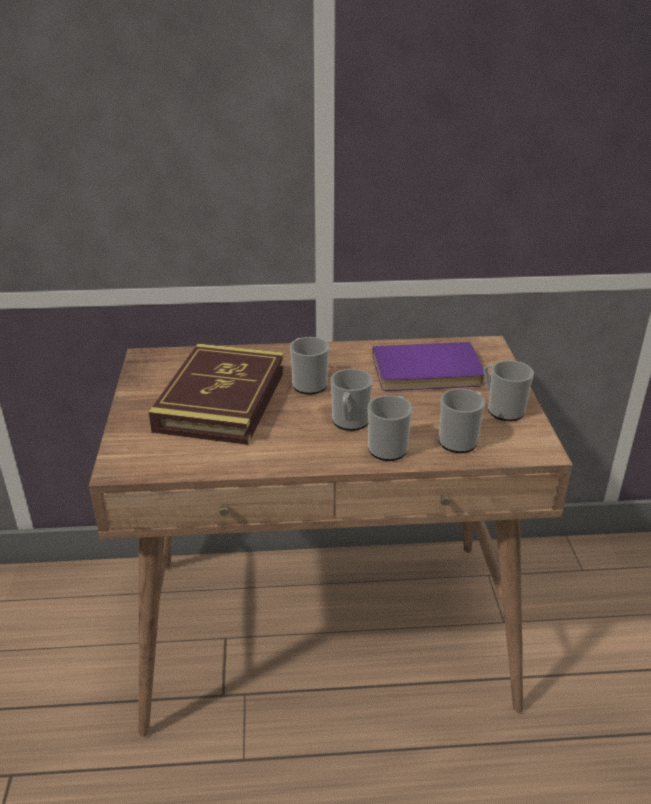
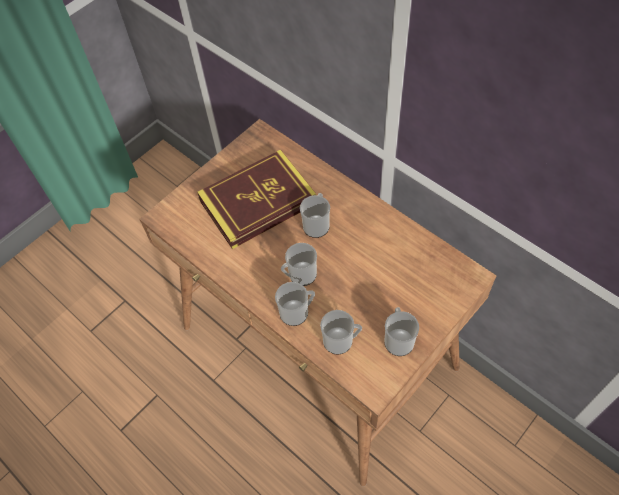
camera: 50 degrees right, 25 degrees up
purple book [372,342,484,391] -> none

